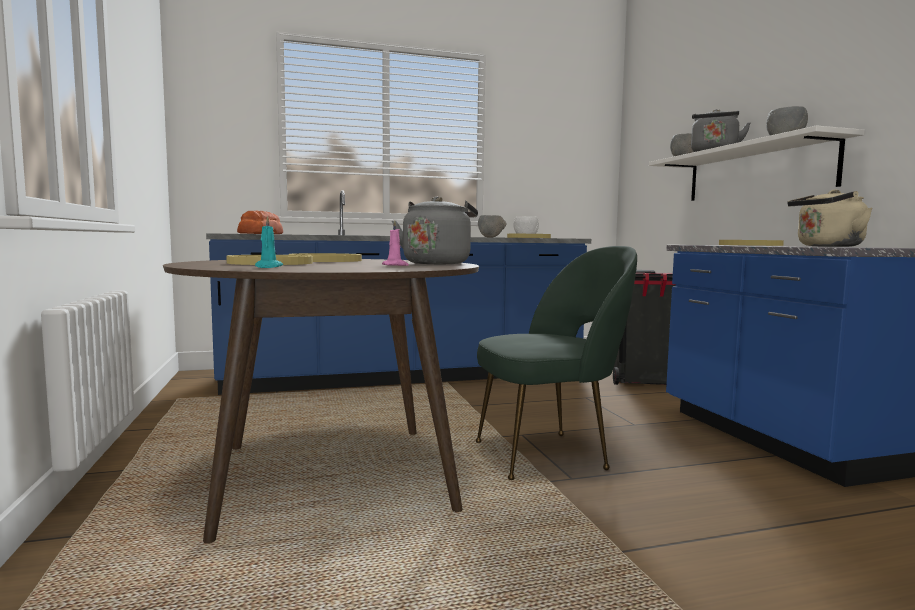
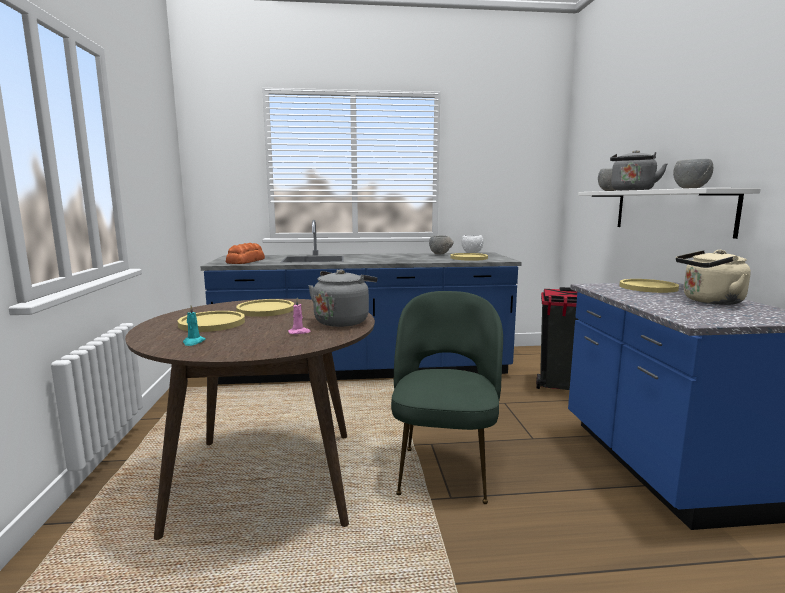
camera: 10 degrees right, 5 degrees up
green chair [476,246,637,480] -> green chair turned 75 degrees counterclockwise [391,291,503,504]

